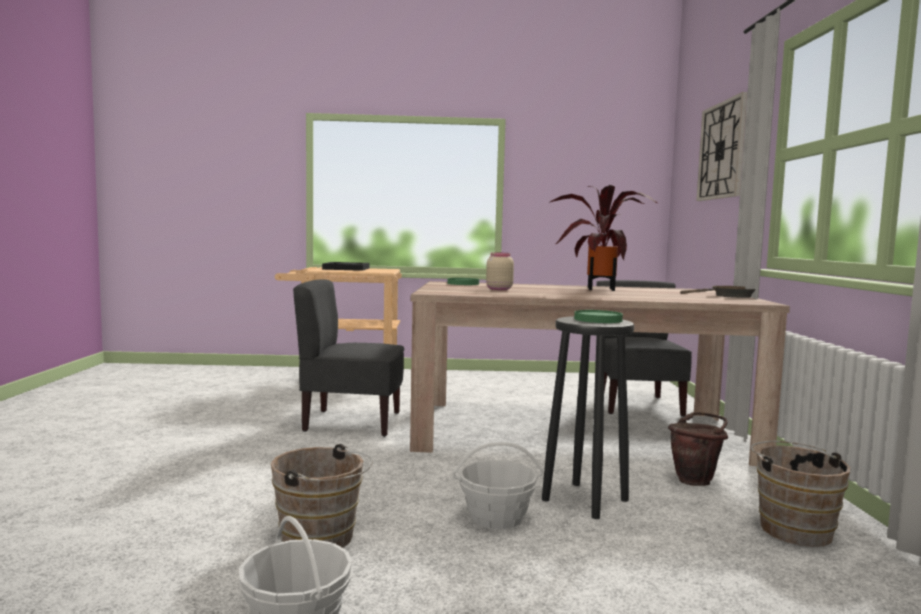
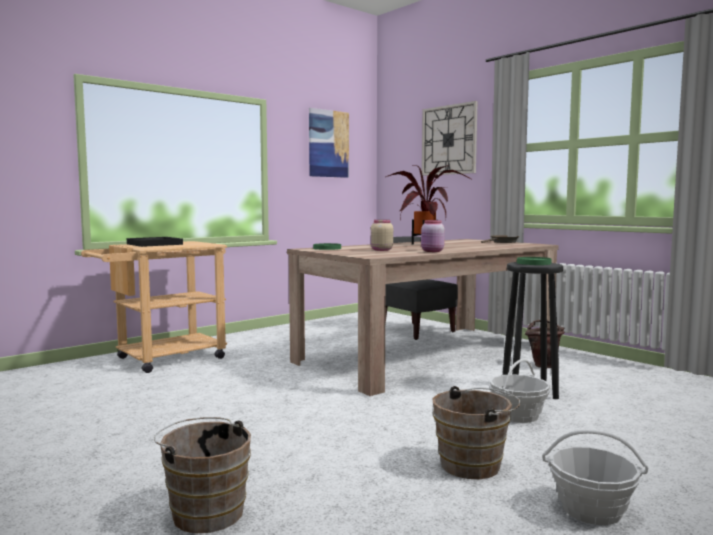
camera: 40 degrees left, 0 degrees up
grey chair [293,280,404,437] -> none
brown bucket [751,441,850,547] -> brown bucket moved to [154,417,251,533]
none -> picture [309,108,349,178]
none -> pink jar [421,220,445,252]

